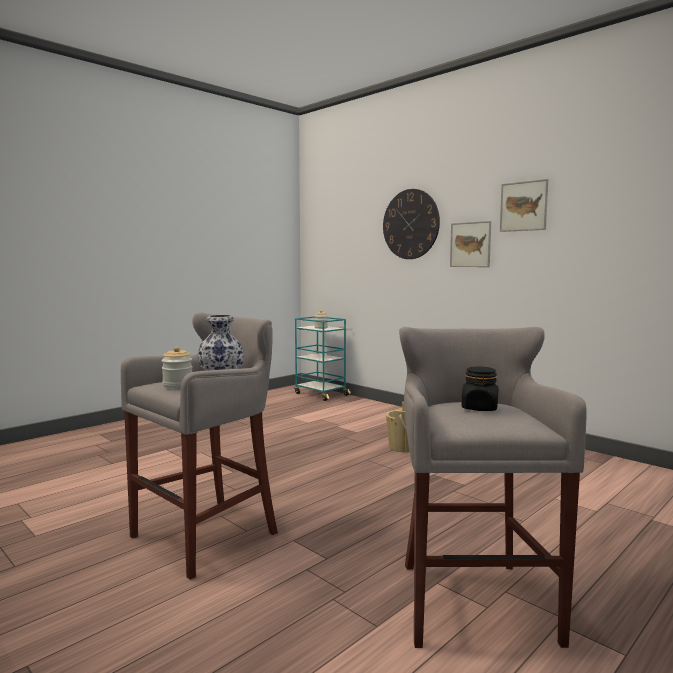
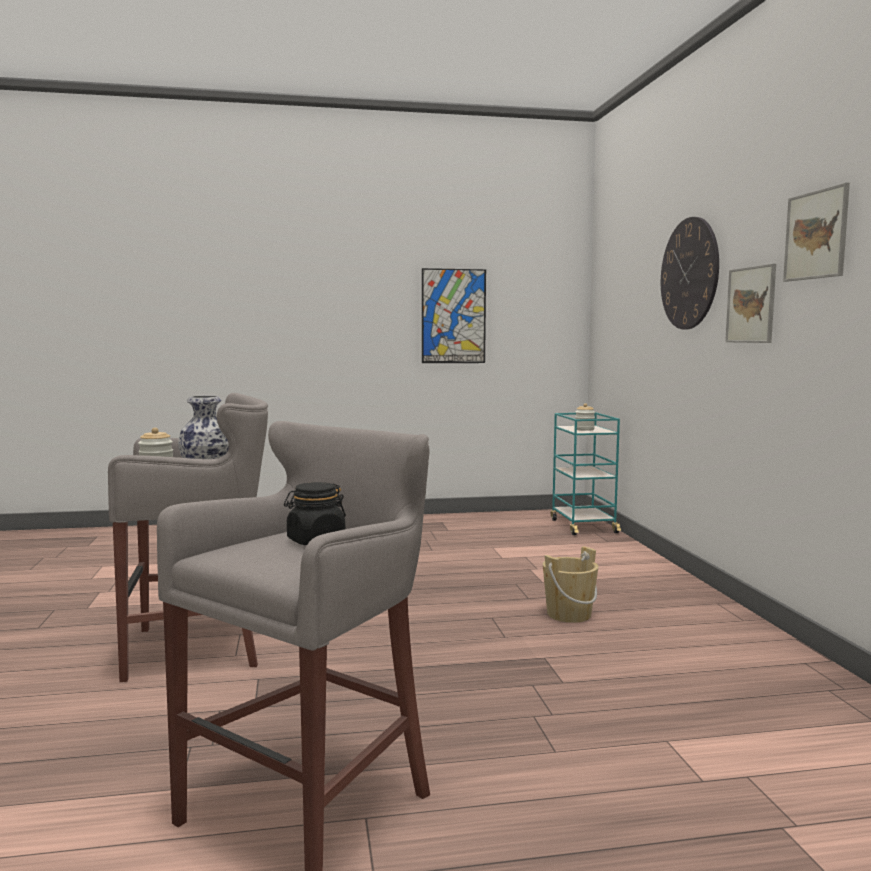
camera: 35 degrees right, 0 degrees up
none -> picture [422,268,486,363]

